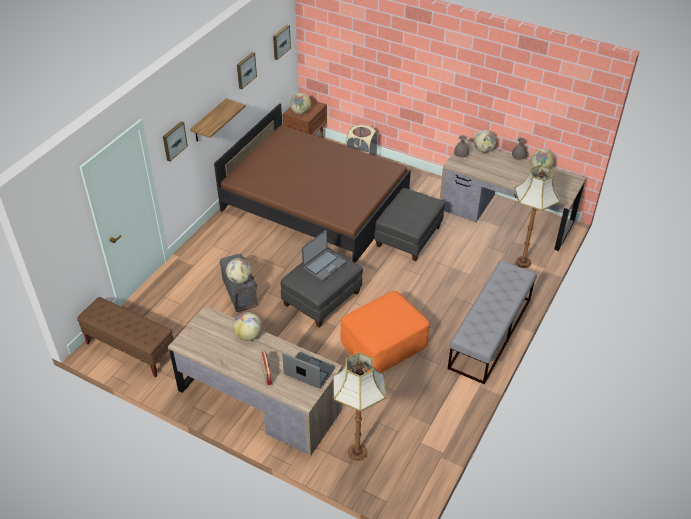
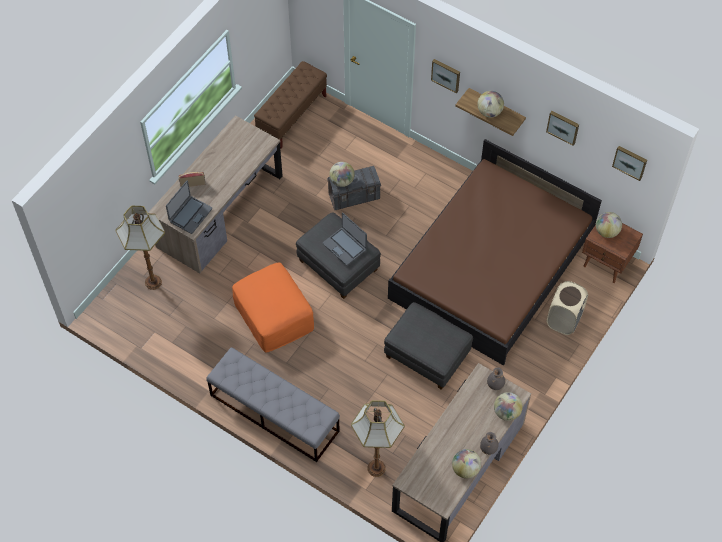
camera: 95 degrees right, 15 degrees up
globe [233,312,262,341] -> globe moved to [477,91,504,117]

